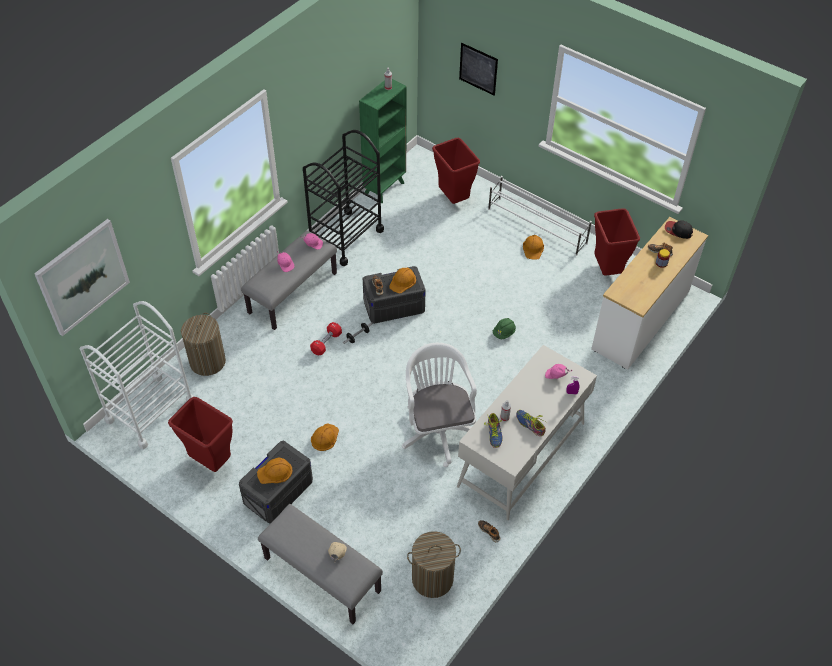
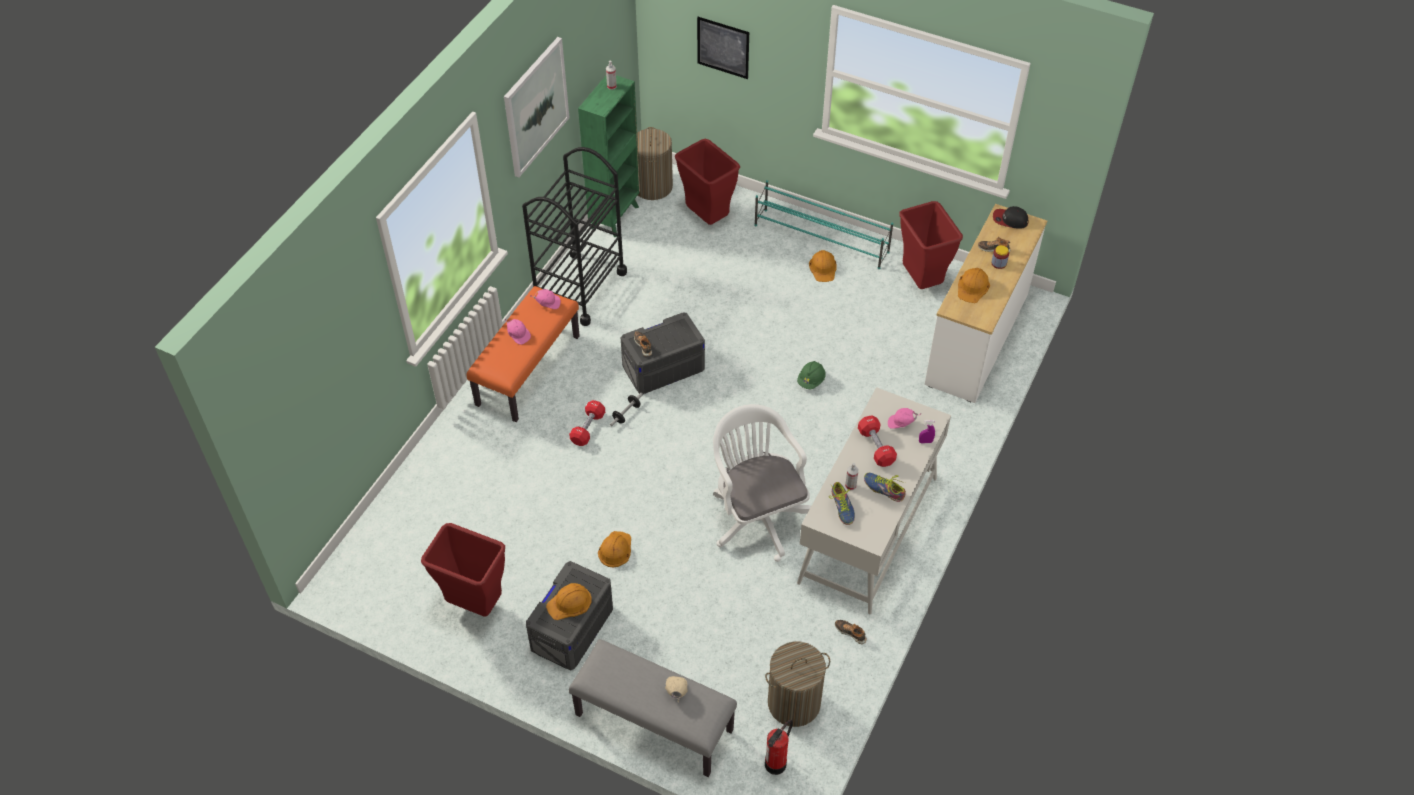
camera: 10 degrees left, 0 degrees up
picture [34,219,130,336] -> picture moved to [504,37,570,177]
white cart [80,301,194,449] -> none
laundry basket [181,313,226,376] -> laundry basket moved to [637,127,673,200]
grey bench [241,230,337,330] -> orange bench [466,286,580,422]
orange hard hat [389,268,416,293] -> orange hard hat moved to [958,268,990,303]
white shoe rack [488,176,592,256] -> turquoise shoe rack [754,180,893,269]
none -> fire extinguisher [765,720,793,775]
none -> red dumbbell [858,416,897,467]

